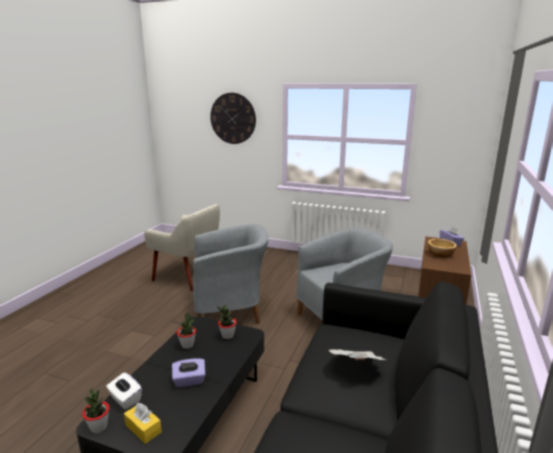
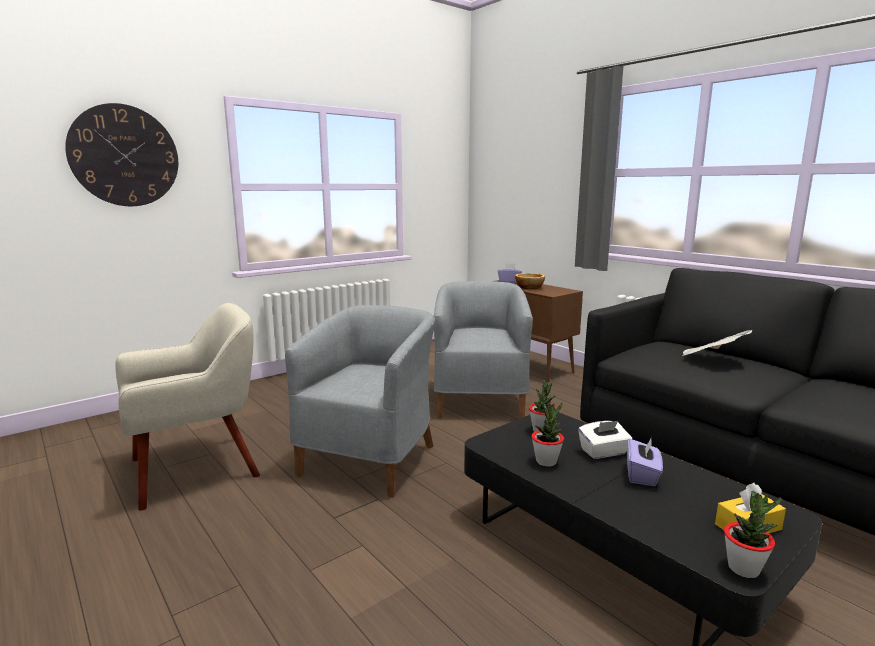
camera: 60 degrees left, 5 degrees down
white tissue box [106,372,142,410] -> white tissue box moved to [578,421,632,459]

